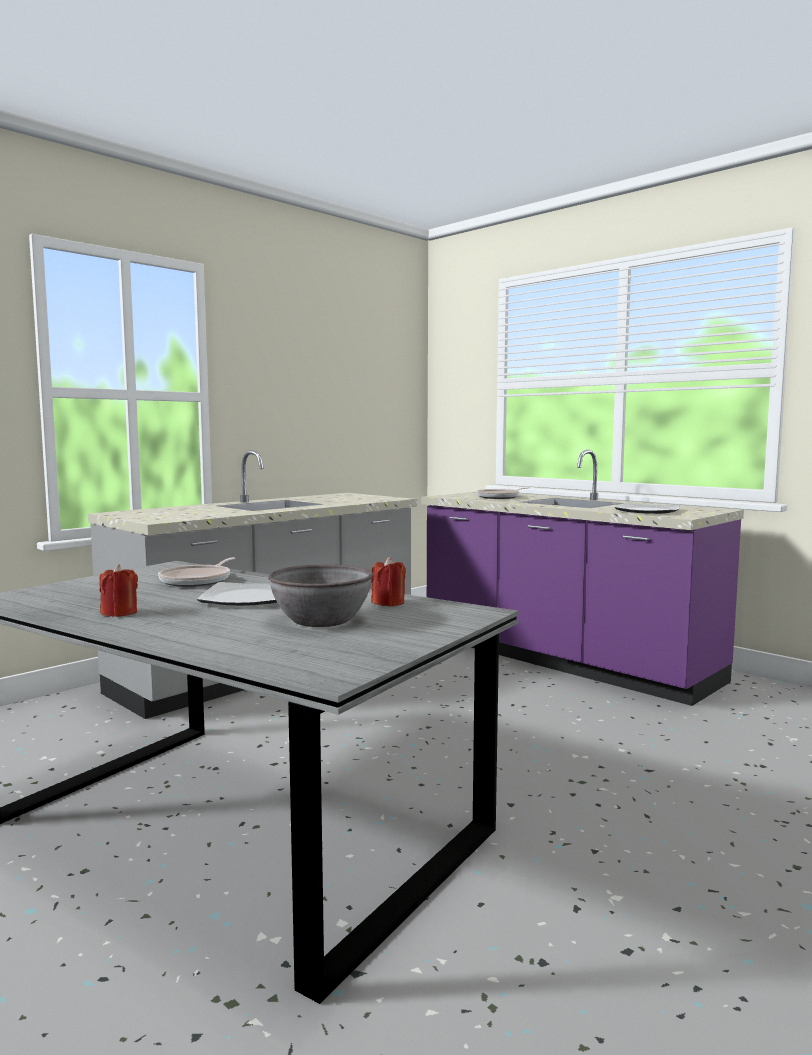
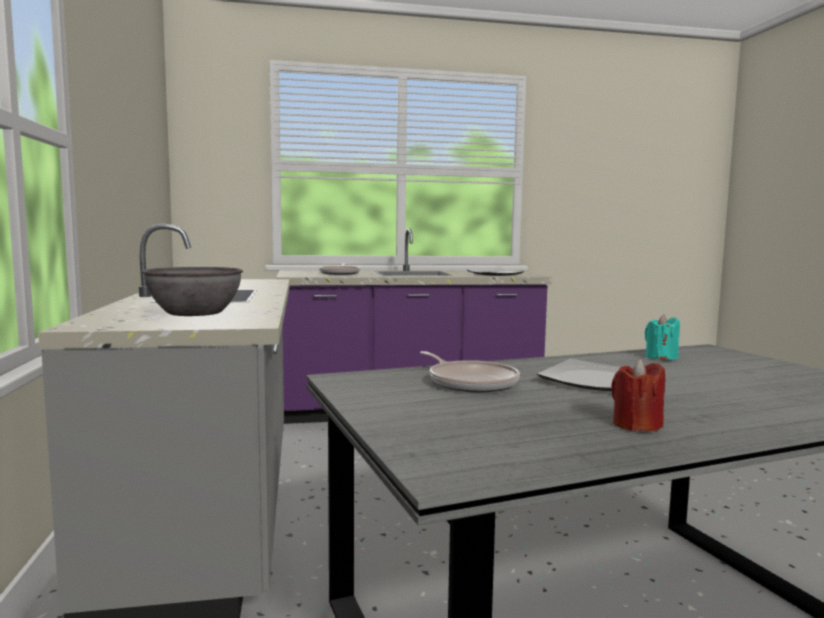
camera: 55 degrees left, 0 degrees up
grey bowl [268,564,373,627] -> grey bowl moved to [142,267,243,316]
red candle [371,557,406,606] -> turquoise candle [645,314,680,360]

